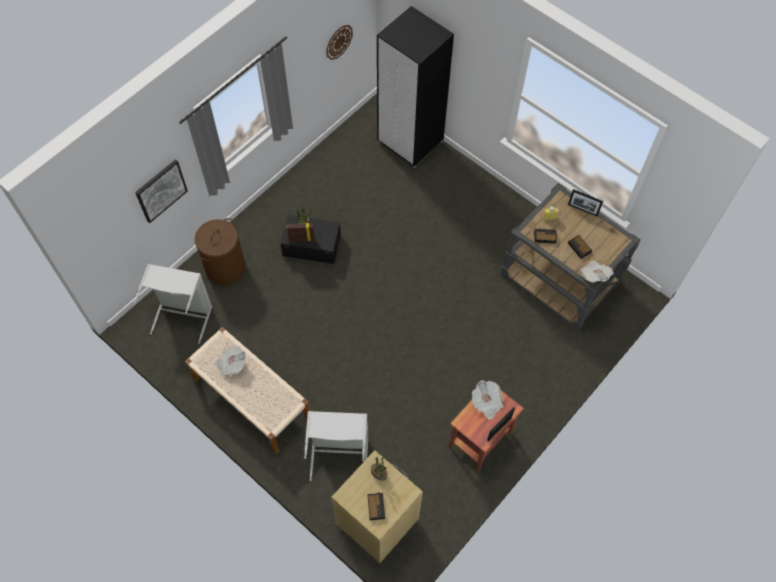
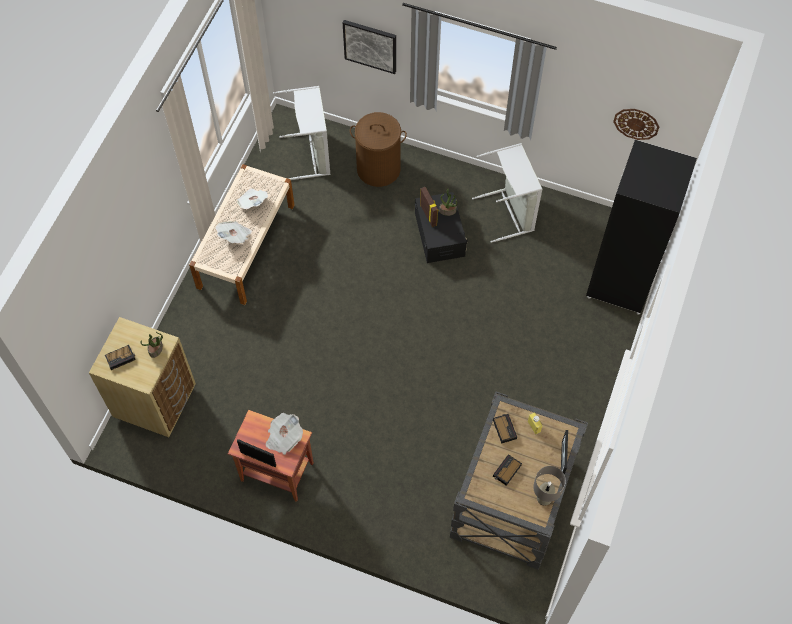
camera: 70 degrees right, 0 degrees up
grey laundry basket [304,411,368,481] -> grey laundry basket moved to [472,143,542,243]
newspaper [580,261,614,282] -> newspaper moved to [216,221,252,243]
none -> grey table lamp [533,466,566,506]

